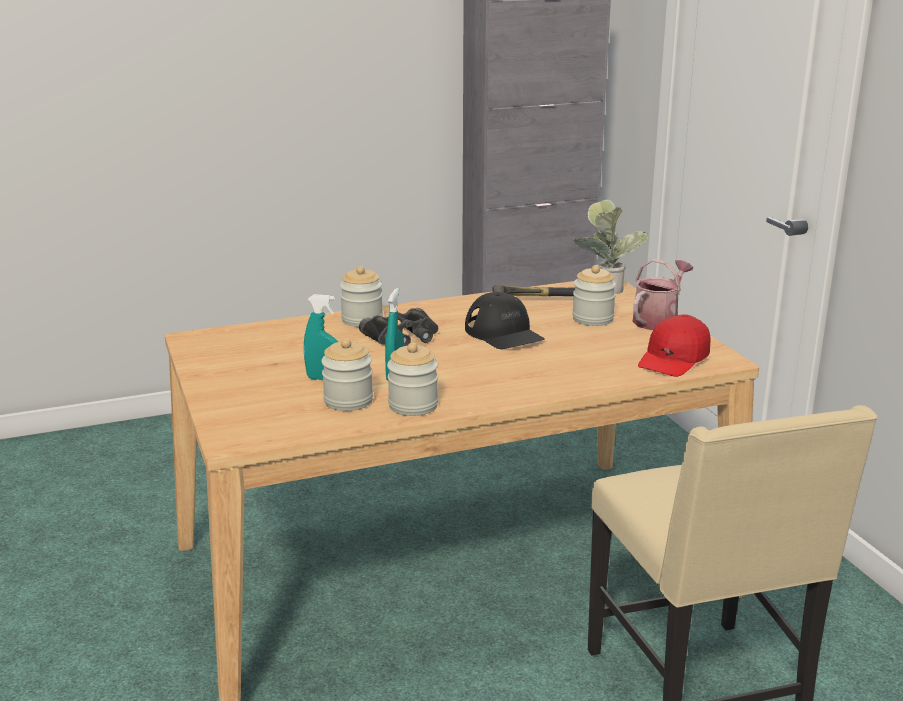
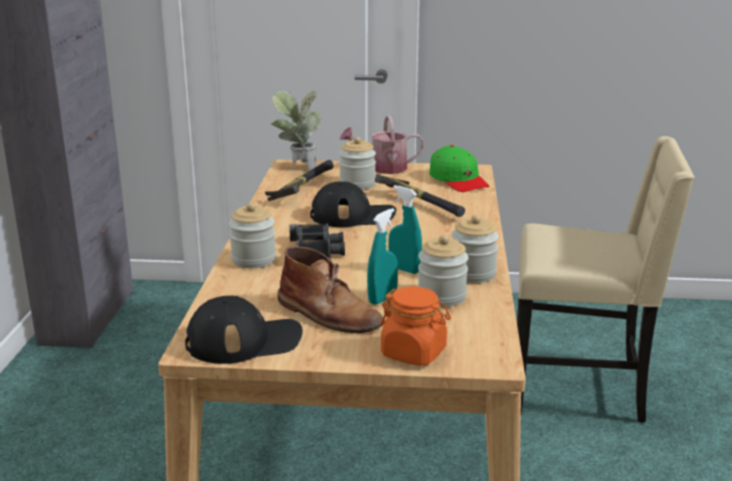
camera: 65 degrees left, 0 degrees up
watering can [632,259,693,330] -> watering can turned 75 degrees counterclockwise [340,115,424,174]
red cap [638,314,710,377] -> green cap [429,145,489,192]
none -> black cap [185,296,303,364]
none -> brown boot [278,246,384,333]
none -> hammer [375,174,465,217]
none -> orange jar [380,286,451,366]

